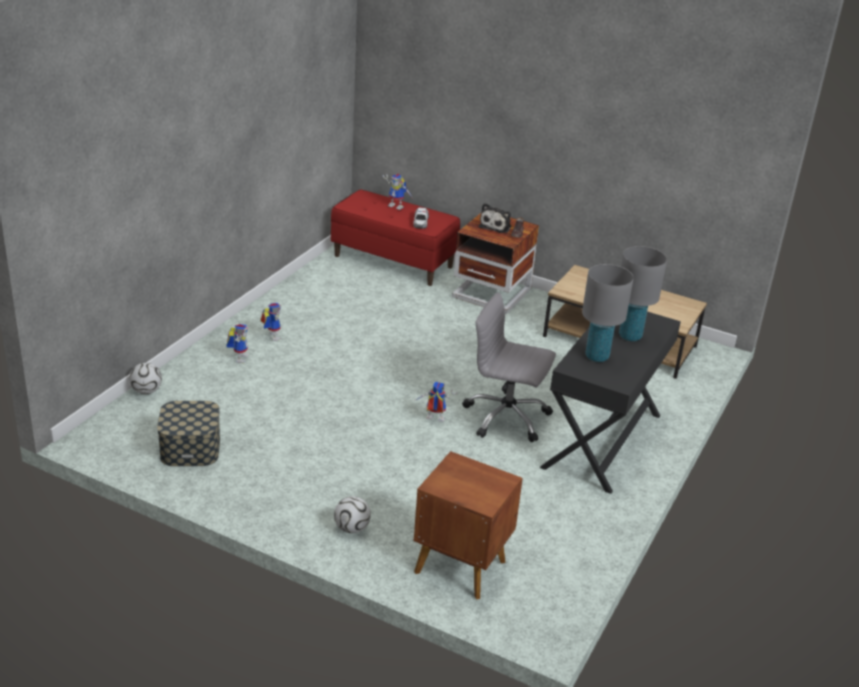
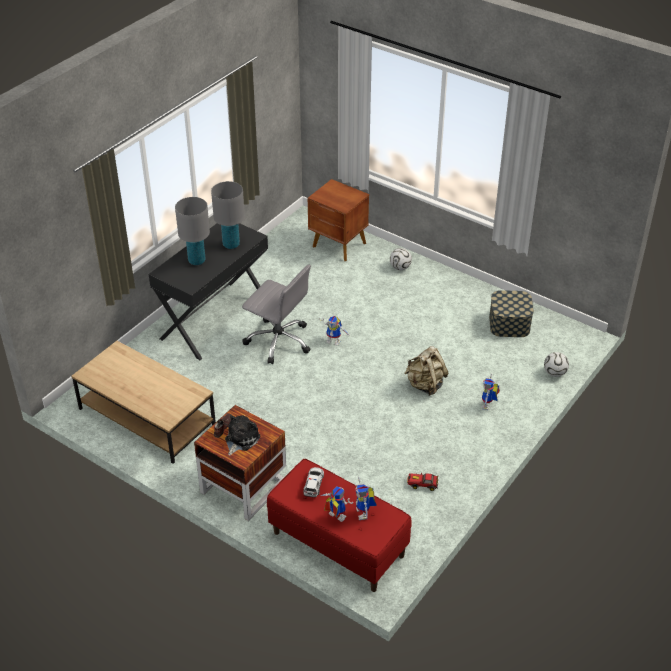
camera: 170 degrees left, 10 degrees up
toy robot [261,303,281,341] -> toy robot moved to [355,476,377,520]
none -> beige backpack [404,346,449,396]
none -> toy car [407,473,438,491]

